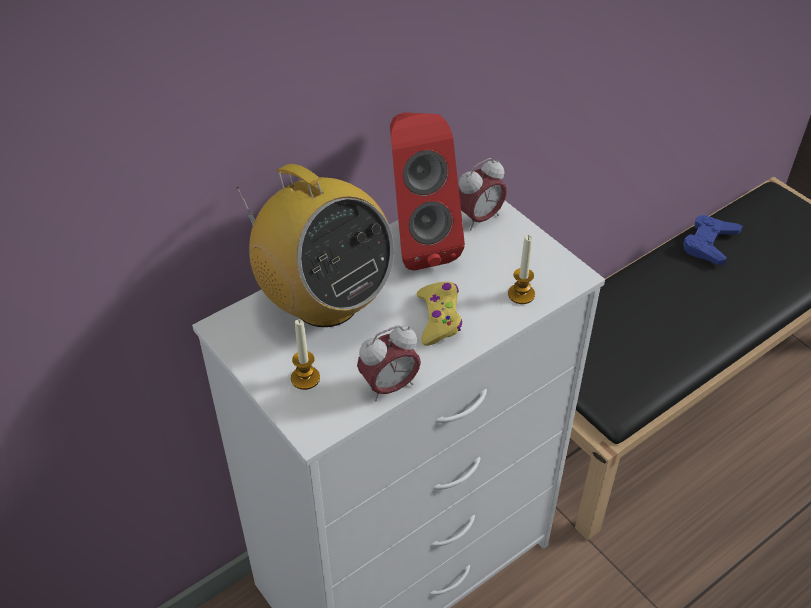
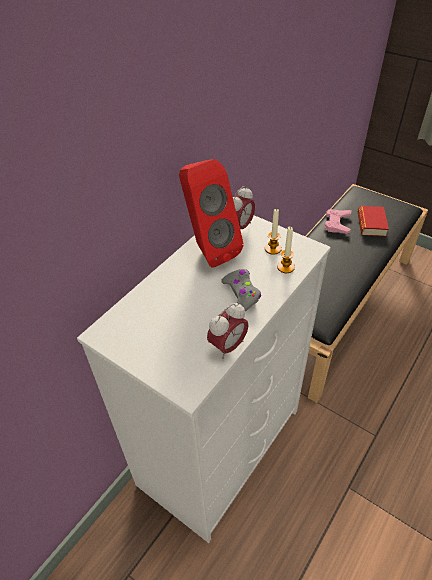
camera: 15 degrees left, 0 degrees up
radio [236,164,394,327] -> none
candle [291,319,320,390] -> candle moved to [265,208,282,255]
yellow game controller [417,282,462,346] -> grey game controller [221,269,261,311]
blue game controller [683,214,743,265] -> pink game controller [324,209,352,234]
none -> book [358,206,389,237]

